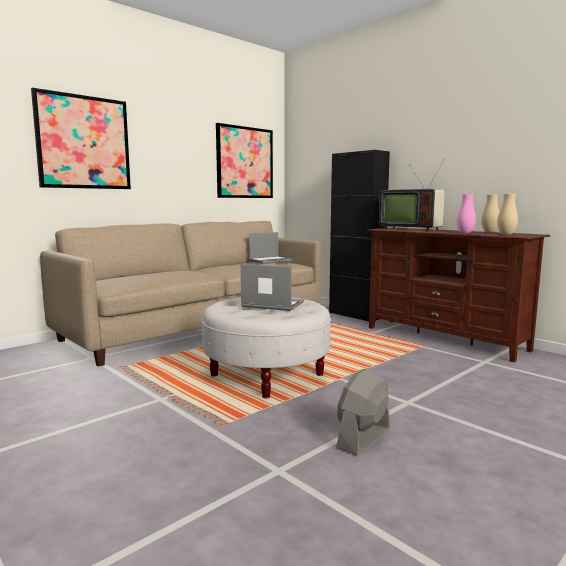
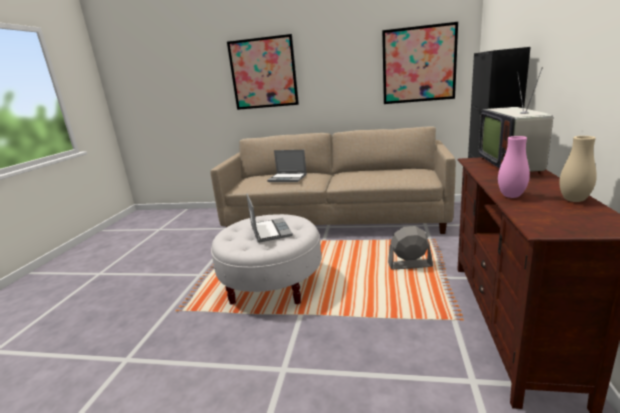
camera: 55 degrees right, 10 degrees up
laptop [249,232,292,264] -> laptop moved to [267,150,307,182]
grey fan [336,368,390,456] -> grey fan moved to [388,226,433,269]
beige vase [497,194,518,235] -> none

